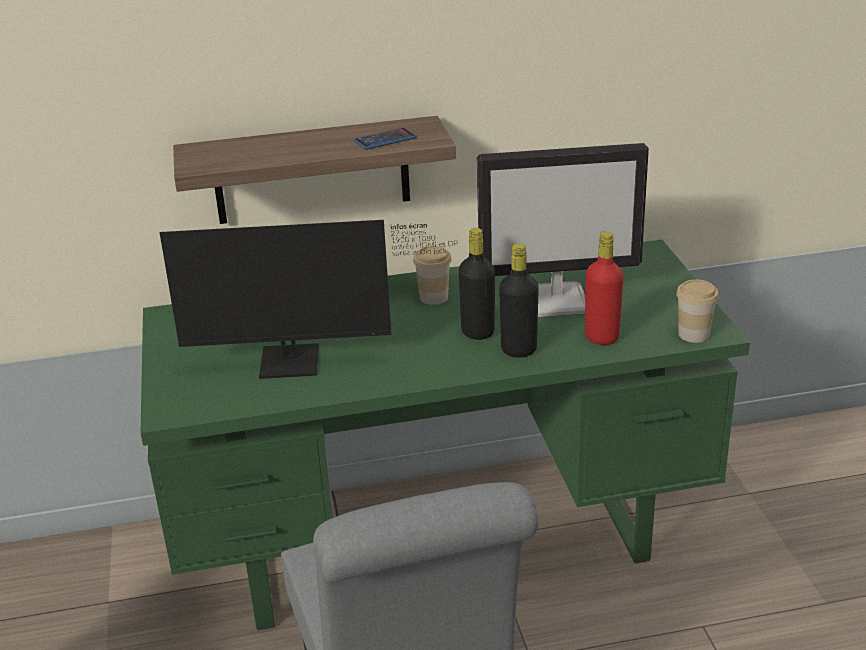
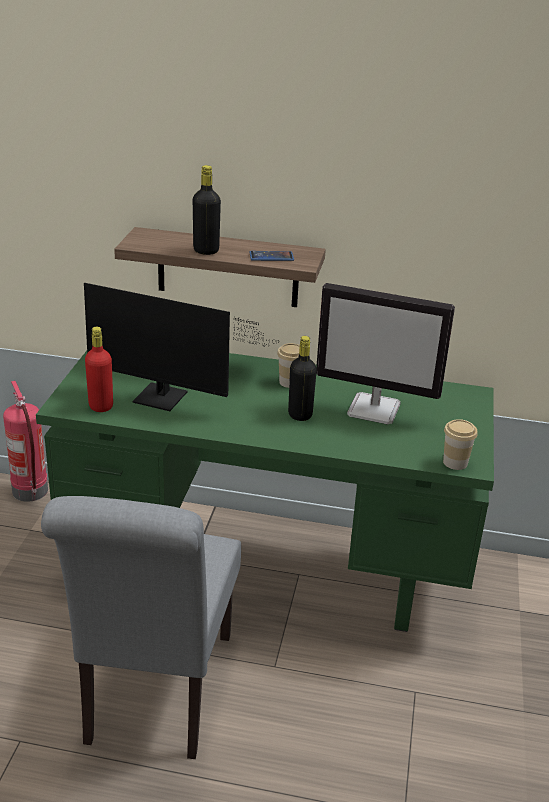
camera: 20 degrees right, 0 degrees up
black bottle [499,243,539,357] -> black bottle moved to [193,165,221,255]
red bottle [585,231,624,345] -> red bottle moved to [85,327,113,412]
none -> fire extinguisher [3,381,48,502]

